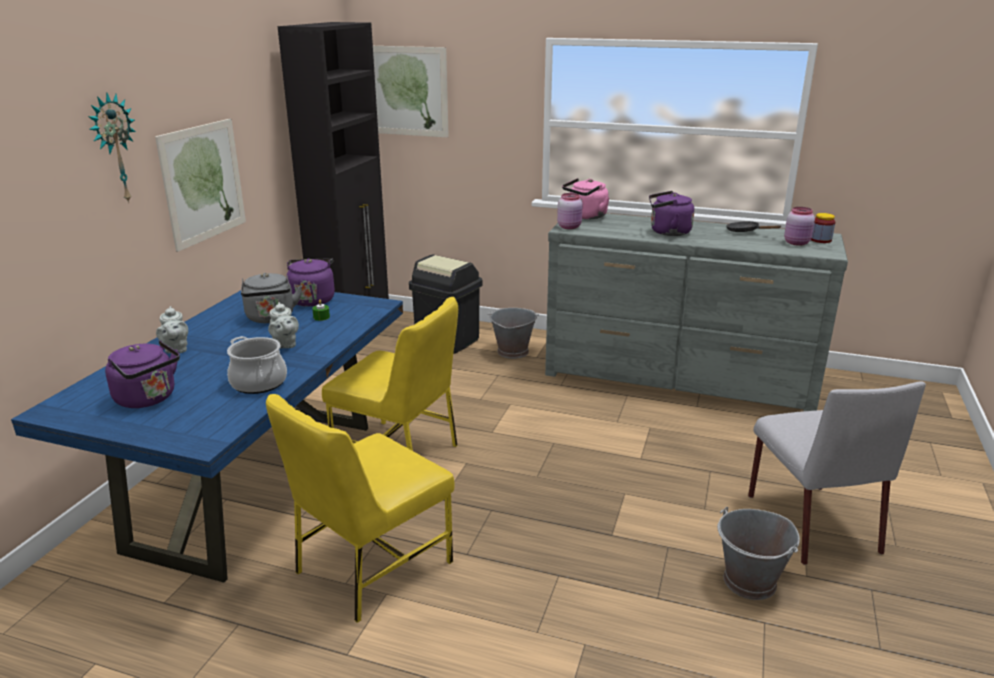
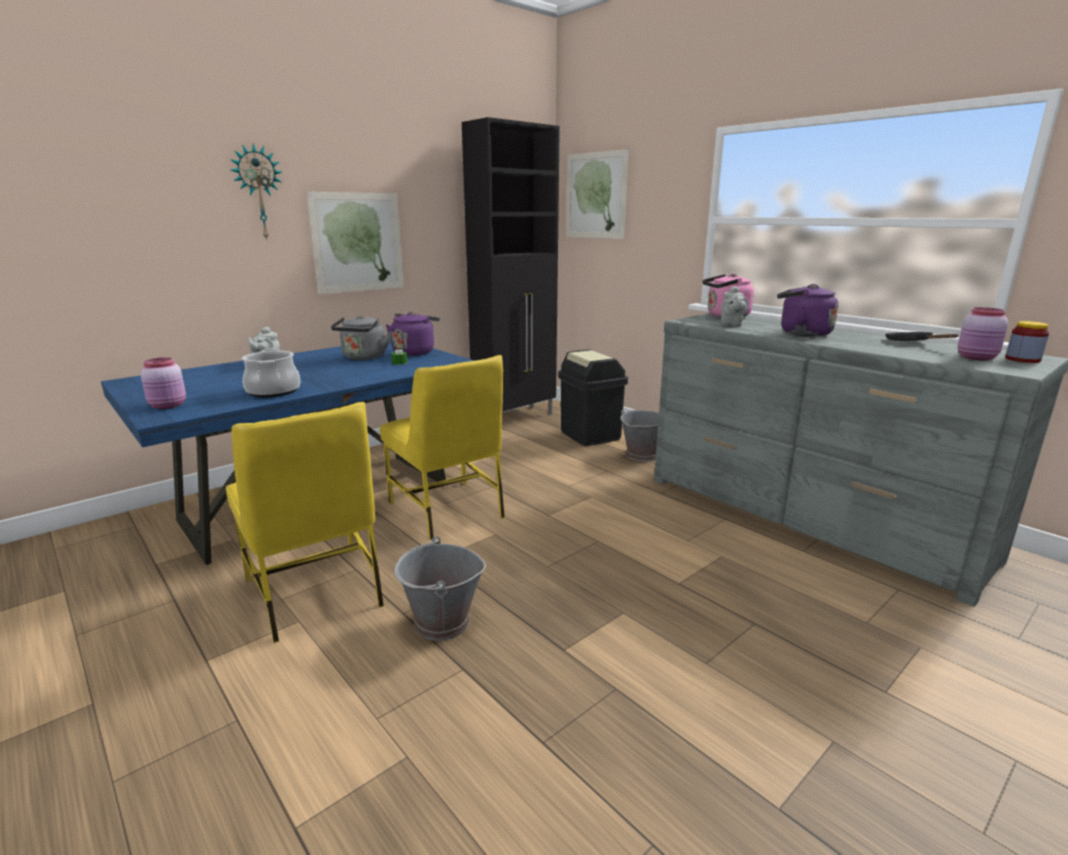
camera: 30 degrees right, 5 degrees down
purple kettle [105,341,180,408] -> none
yellow chair [266,394,455,623] -> yellow chair turned 105 degrees counterclockwise [226,402,384,643]
grey teapot [268,302,299,348] -> grey teapot moved to [721,286,749,326]
pink jar [557,193,583,229] -> pink jar moved to [141,357,186,409]
grey bucket [717,507,800,600] -> grey bucket moved to [394,536,486,641]
grey chair [748,381,926,565] -> none

